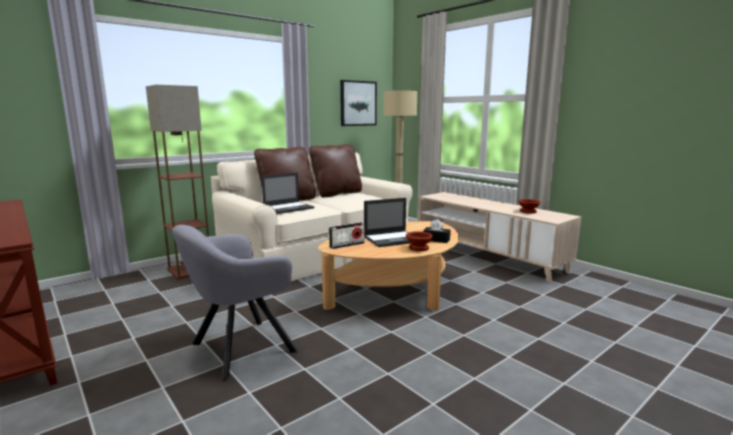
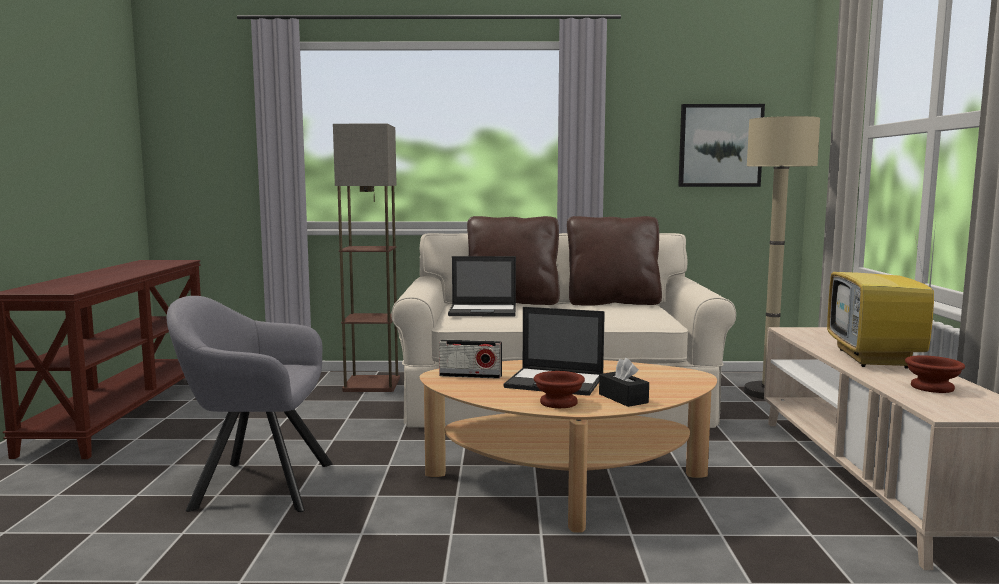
camera: 40 degrees right, 5 degrees down
none -> television [827,223,936,369]

